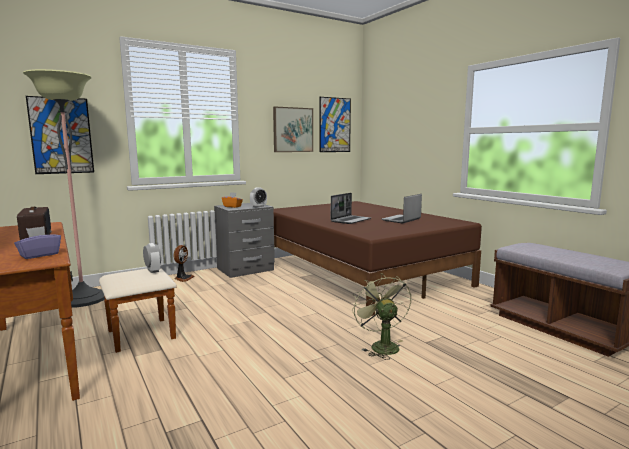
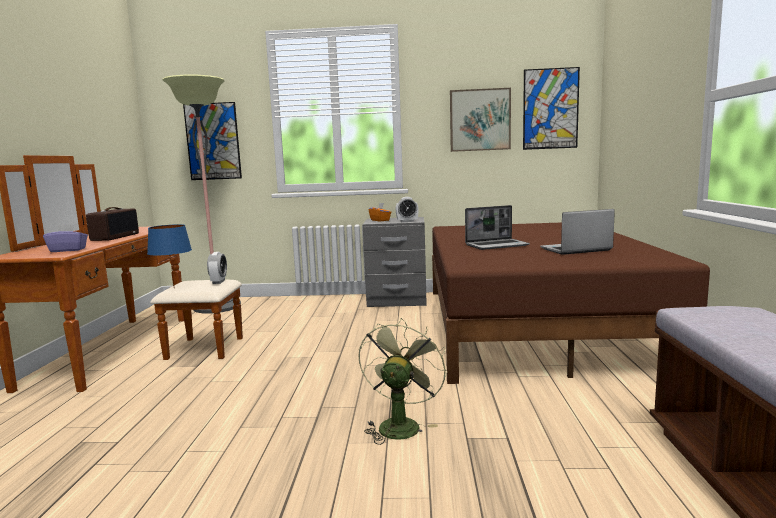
camera: 35 degrees right, 0 degrees up
fan [174,245,195,282] -> none
none -> blue table lamp [147,224,192,285]

